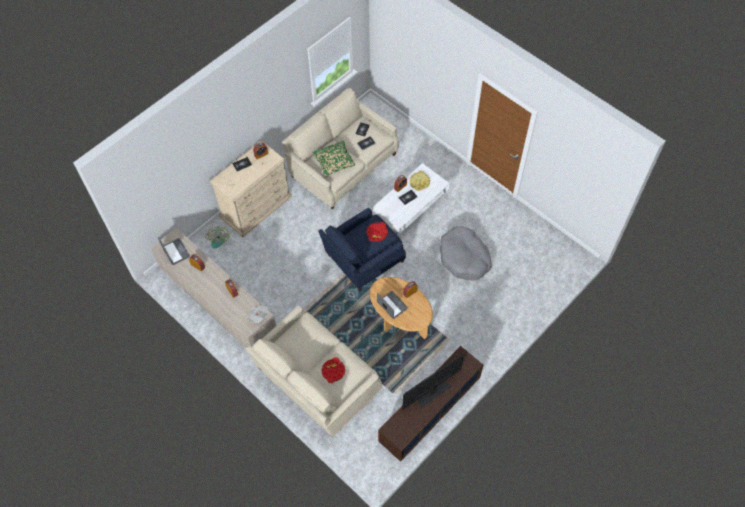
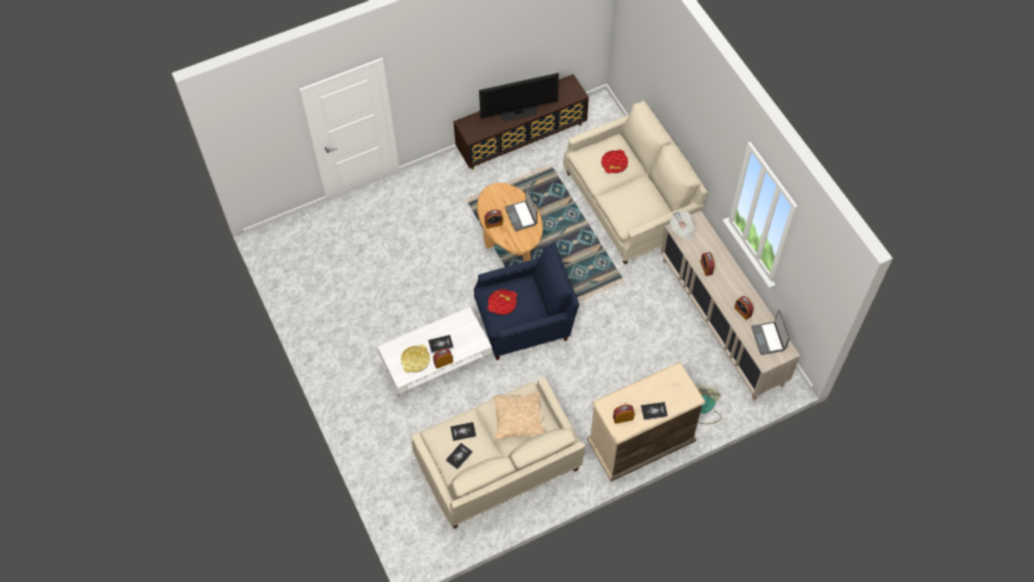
camera: 160 degrees left, 0 degrees up
green pillow [313,141,355,177] -> beige pillow [493,392,545,440]
grey dog bed [440,226,492,281] -> none

